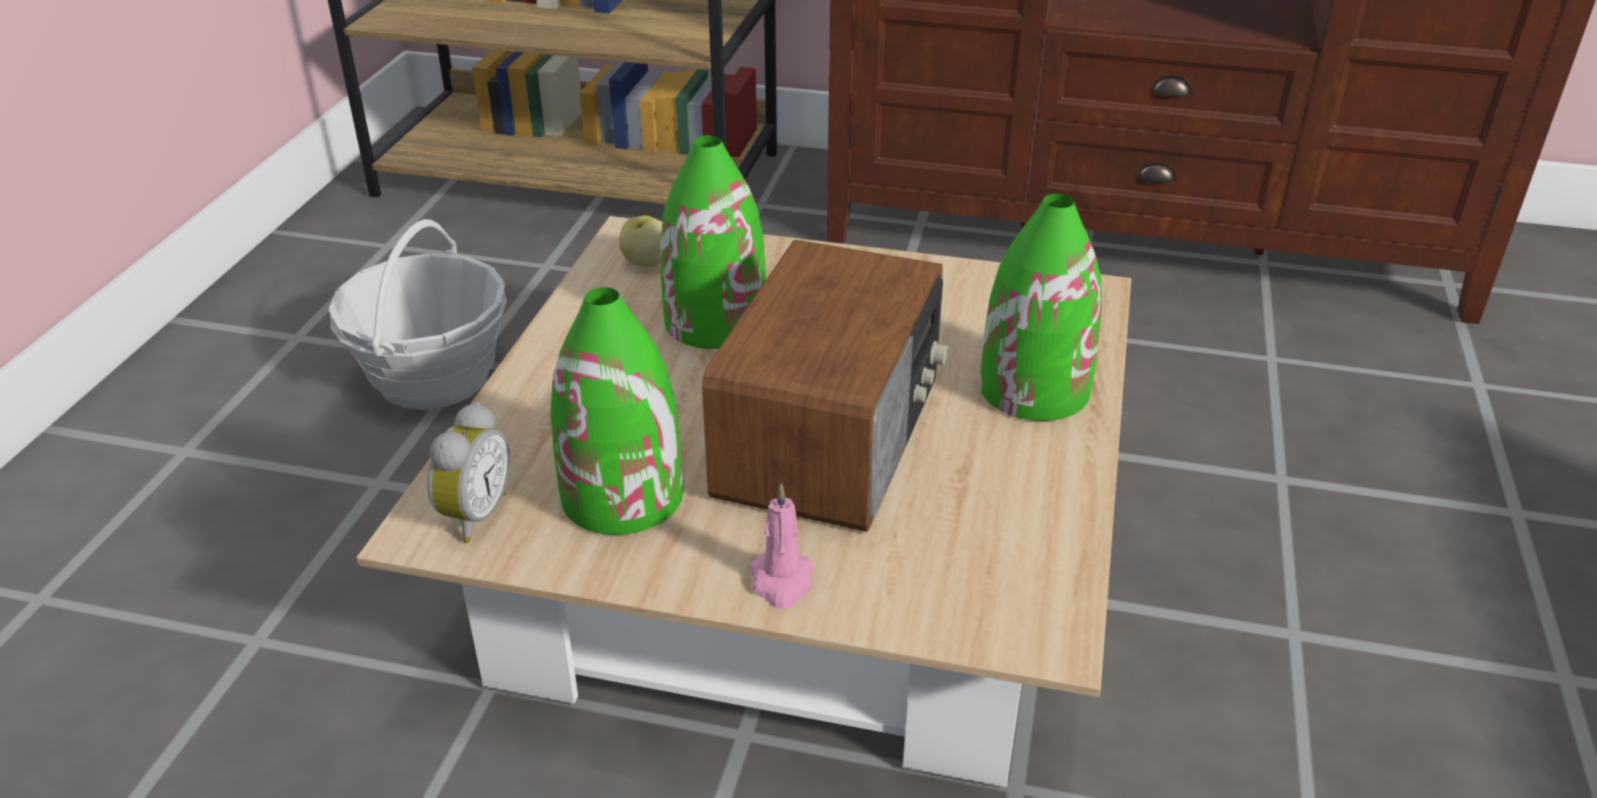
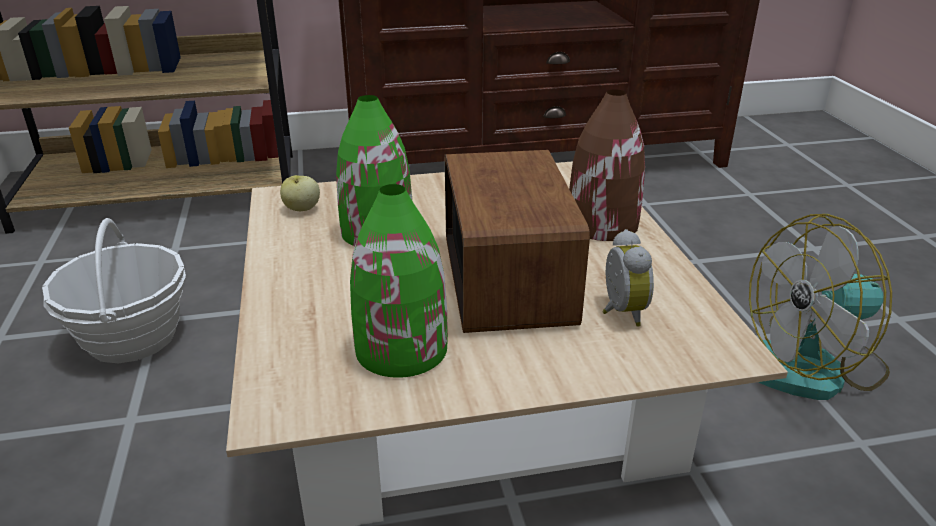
camera: 25 degrees left, 5 degrees down
alarm clock [428,402,511,543] -> alarm clock moved to [602,229,654,327]
pink candle [750,483,813,609] -> none
green vase [980,194,1102,421] -> brown vase [569,89,645,241]
none -> fan [749,214,892,400]

